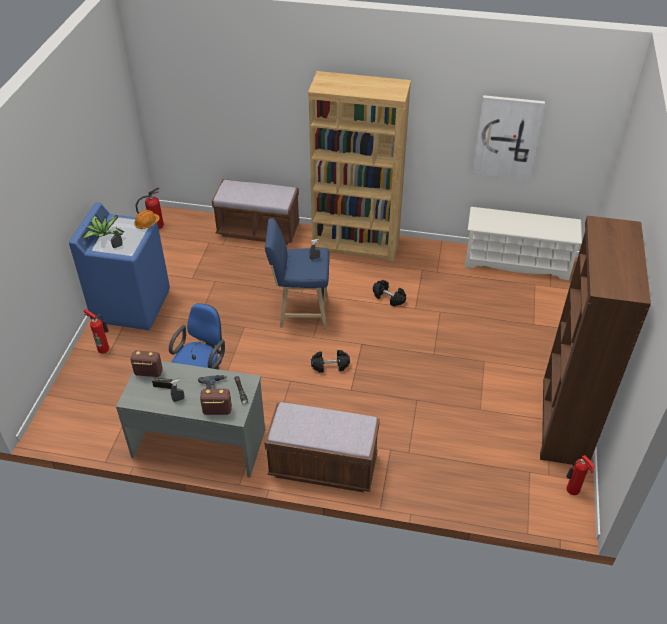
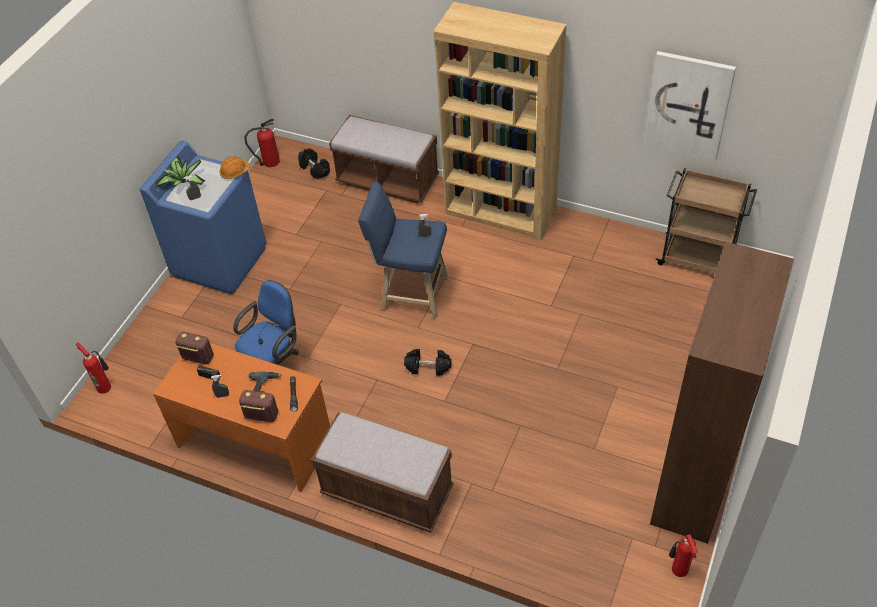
camera: 15 degrees right, 5 degrees up
fire extinguisher [83,309,109,354] -> fire extinguisher moved to [76,342,111,394]
grey desk [116,361,265,478] -> orange desk [153,343,330,492]
black dumbbell [373,280,406,307] -> black dumbbell moved to [298,149,330,179]
white shoe rack [465,207,582,281] -> brown cart [656,168,757,274]

